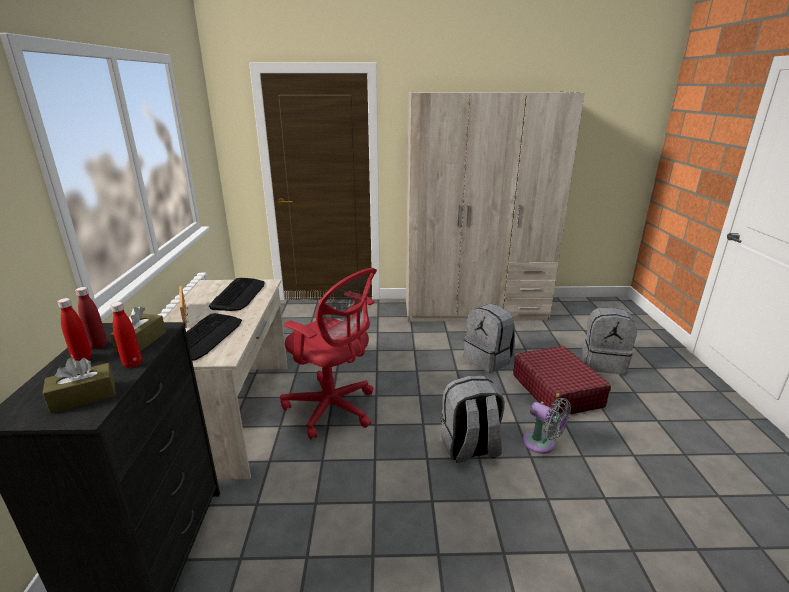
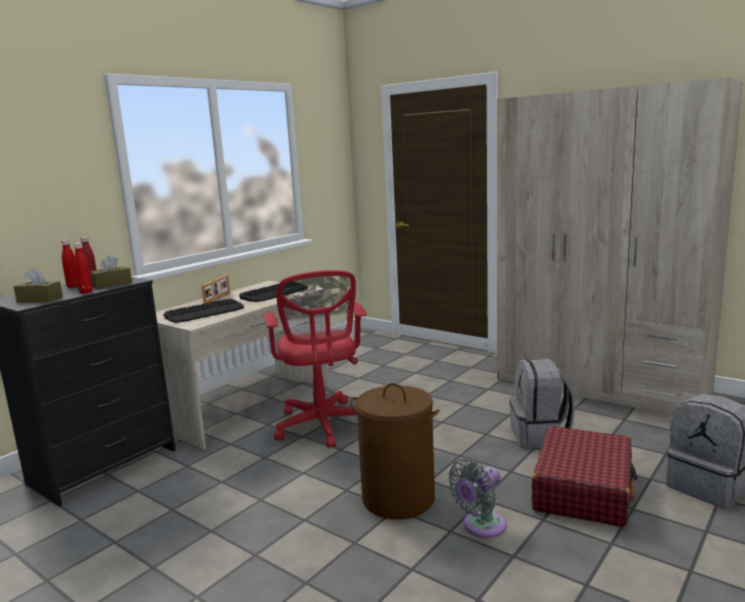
camera: 40 degrees right, 10 degrees down
grey backpack [441,376,505,462] -> brown laundry basket [350,383,440,519]
grey fan [523,398,571,454] -> grey fan turned 60 degrees clockwise [448,459,506,538]

